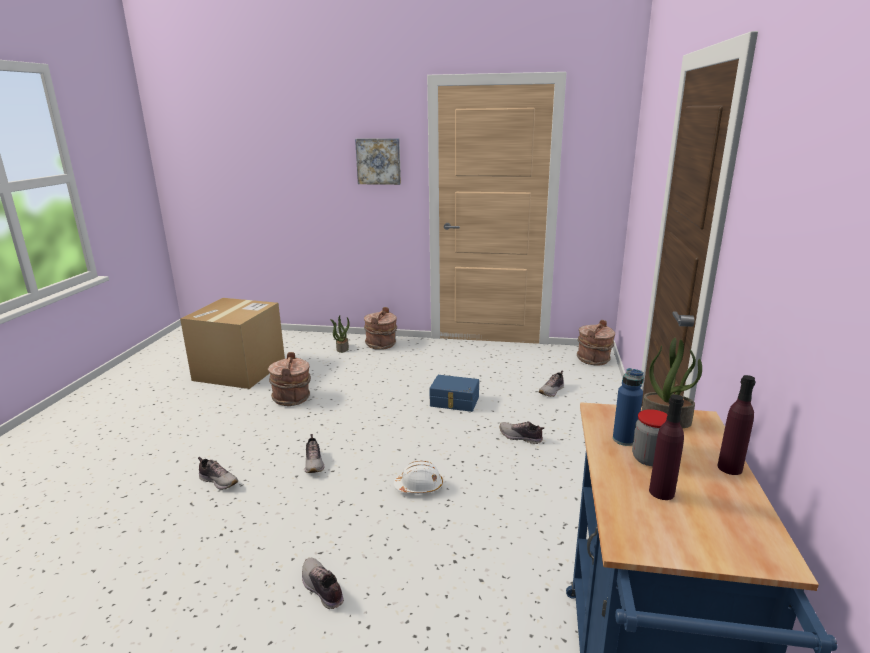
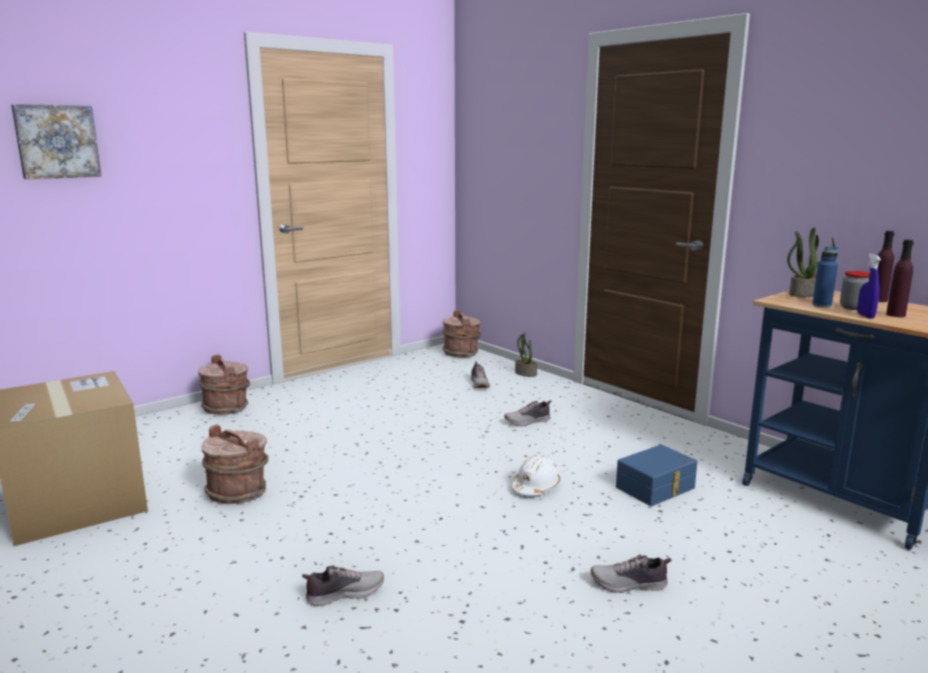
camera: 50 degrees left, 5 degrees down
shoe [305,434,324,473] -> none
potted plant [330,316,349,353] -> potted plant moved to [515,331,537,377]
picture [355,138,401,185] -> picture moved to [11,104,101,179]
blue storage box [429,375,479,412] -> blue storage box moved to [616,445,697,506]
none -> blue spray bottle [857,254,881,319]

